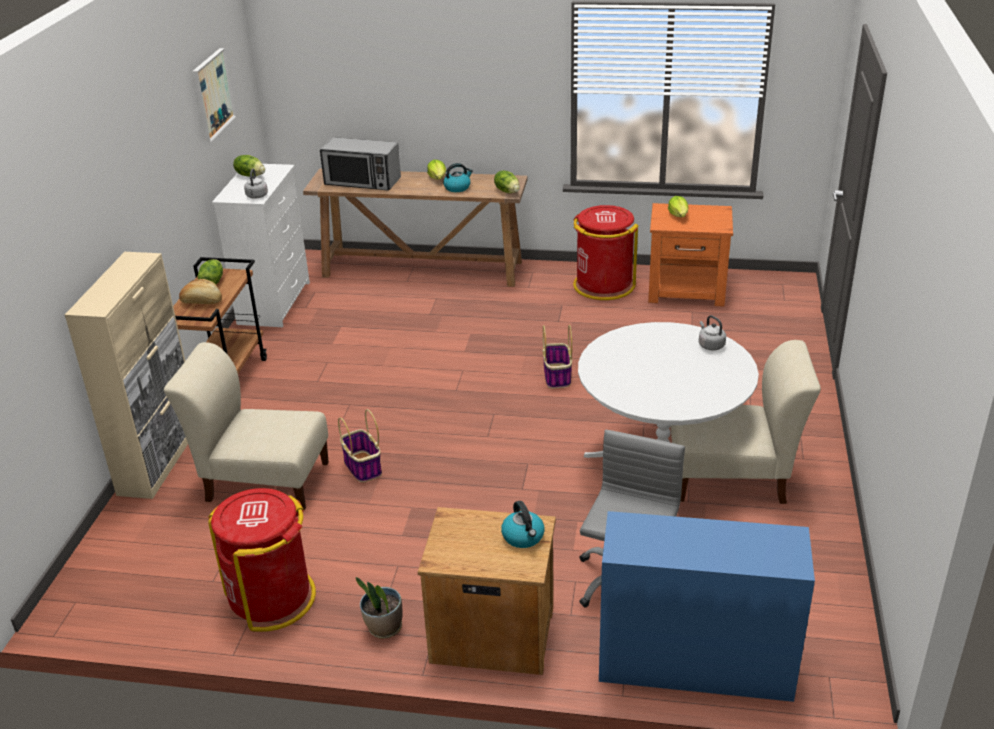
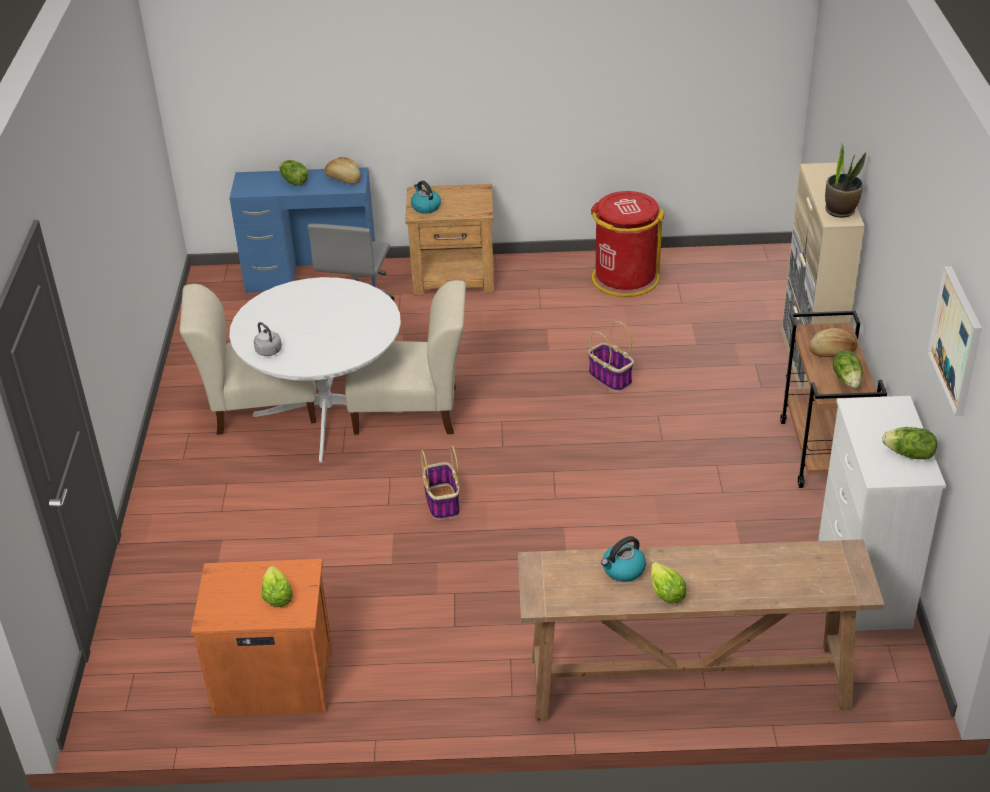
camera: 170 degrees right, 5 degrees up
beige chair [164,342,329,510] -> beige chair moved to [345,280,466,435]
grey kettle [244,169,268,199] -> none
microwave [320,137,401,191] -> none
potted plant [356,577,403,639] -> potted plant moved to [825,144,866,218]
lettuce [494,170,520,193] -> lettuce moved to [279,160,308,186]
red trash can [573,205,639,300] -> none
none -> bread [325,157,361,184]

